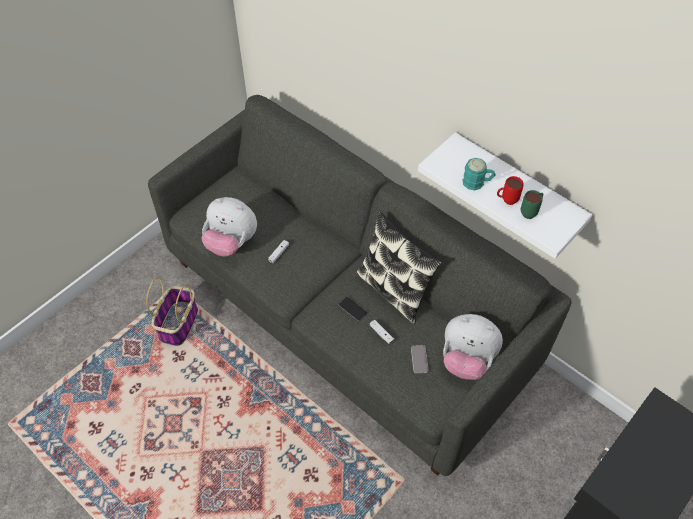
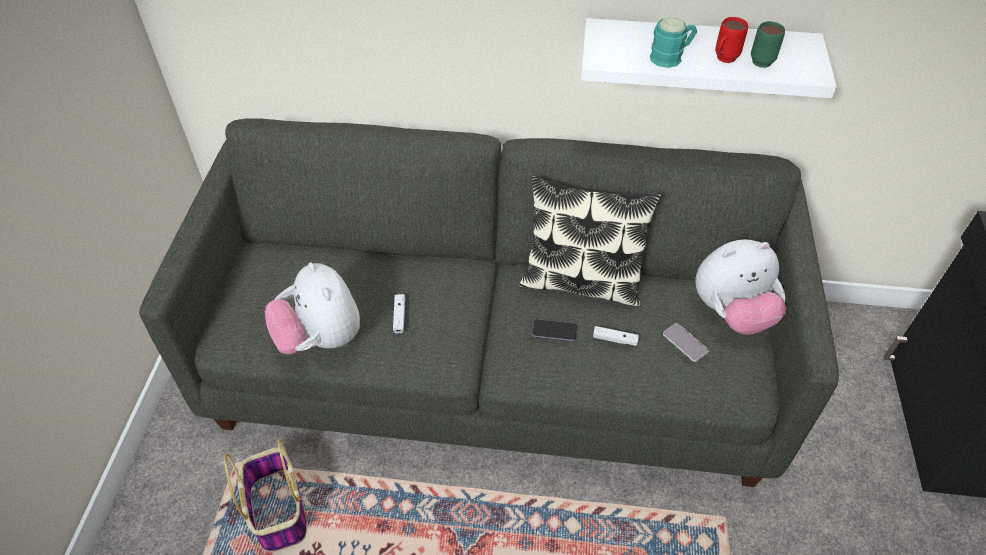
camera: 35 degrees left, 5 degrees down
plush toy [202,197,257,256] -> plush toy turned 75 degrees clockwise [265,262,360,354]

